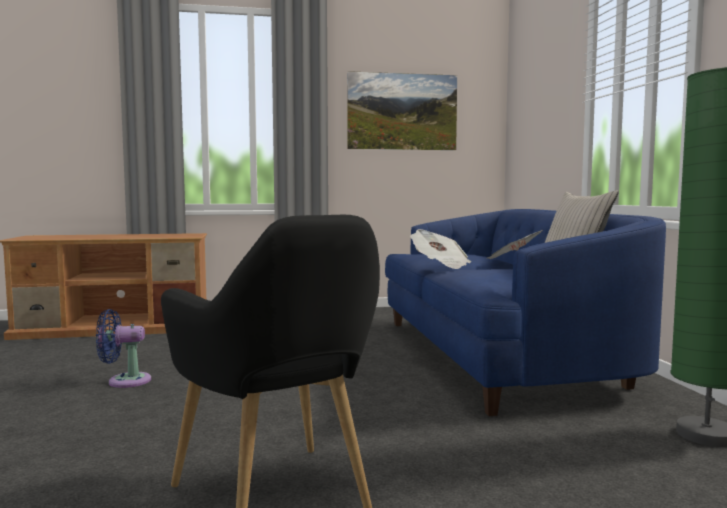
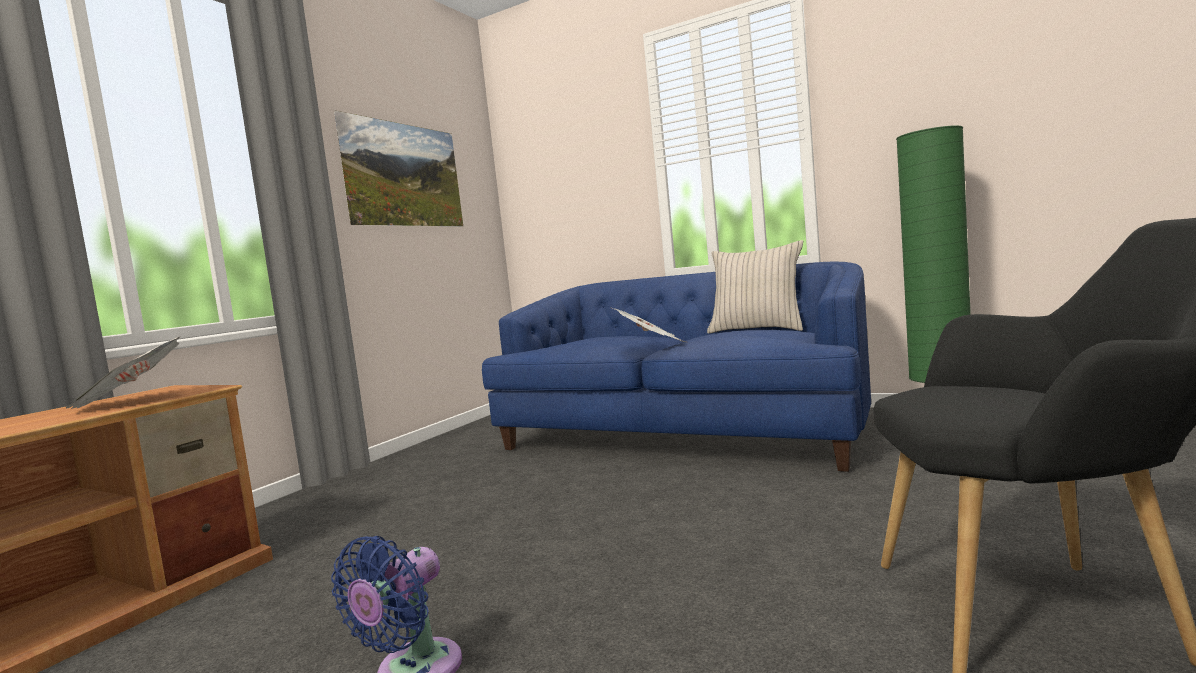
camera: 50 degrees left, 0 degrees up
newspaper [487,230,543,259] -> newspaper moved to [66,337,179,409]

